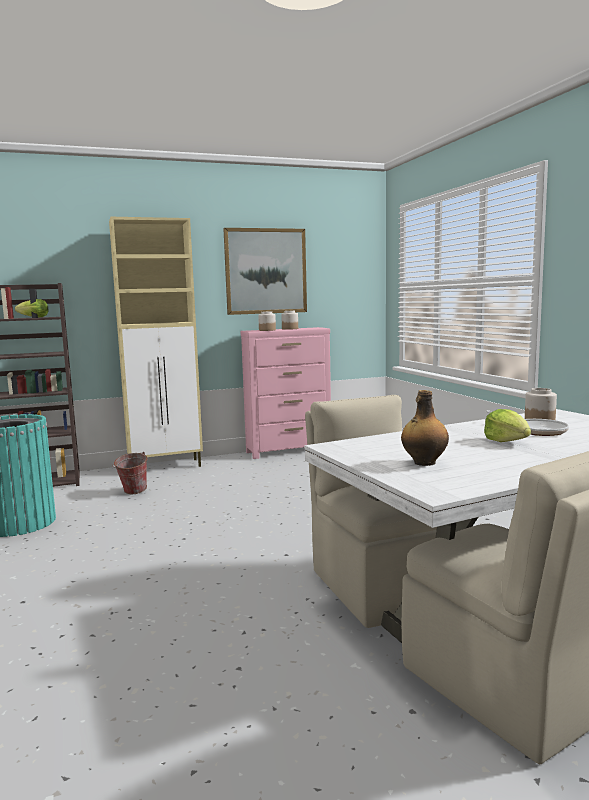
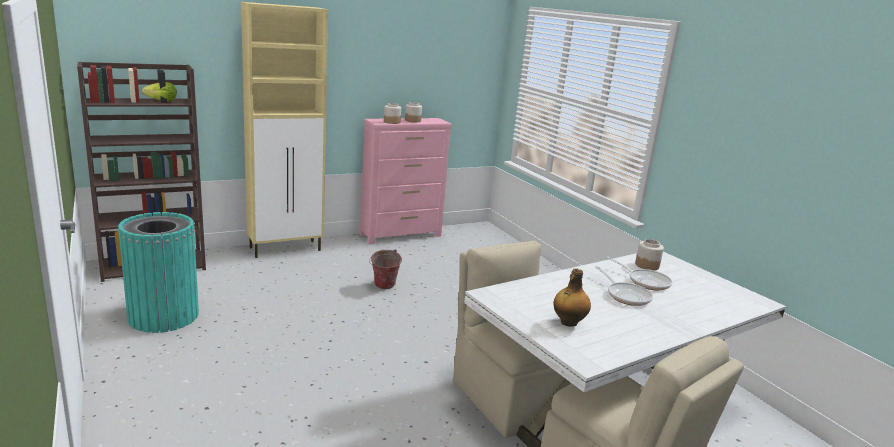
camera: 10 degrees left, 10 degrees up
bucket [112,452,147,494] -> bucket moved to [369,250,402,289]
picture [223,228,307,315] -> none
lettuce [484,409,531,442] -> frying pan [595,266,653,306]

